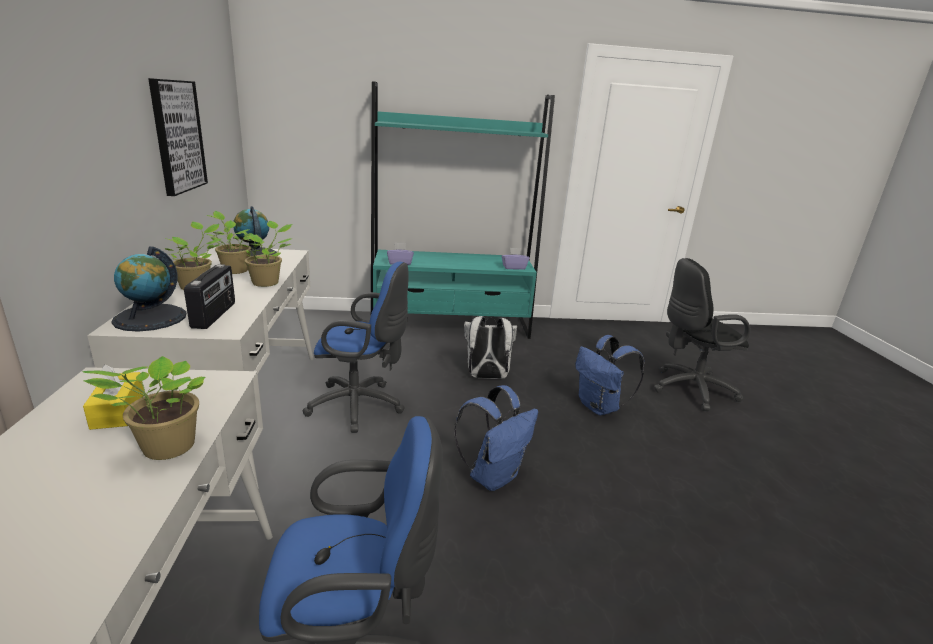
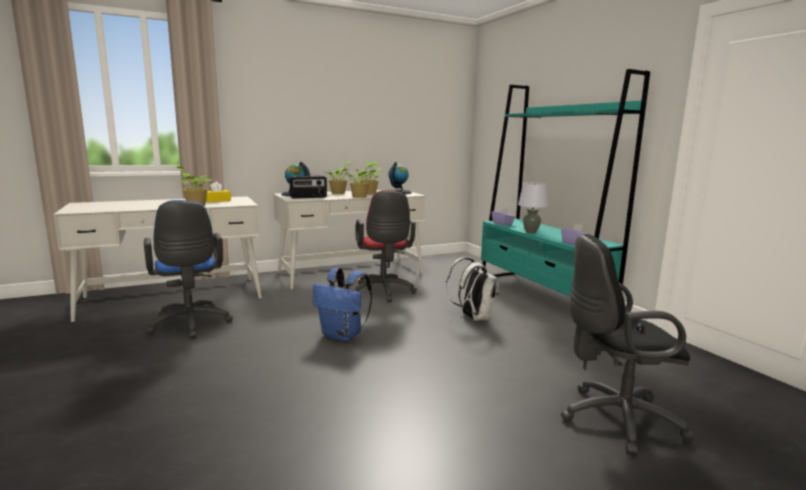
camera: 70 degrees right, 10 degrees down
picture [148,78,208,196] -> none
blue office chair [303,262,409,433] -> red office chair [355,190,416,302]
blue backpack [575,335,644,415] -> none
black office chair [654,258,750,411] -> black office chair turned 60 degrees counterclockwise [561,234,694,456]
none -> grey table lamp [518,182,548,233]

